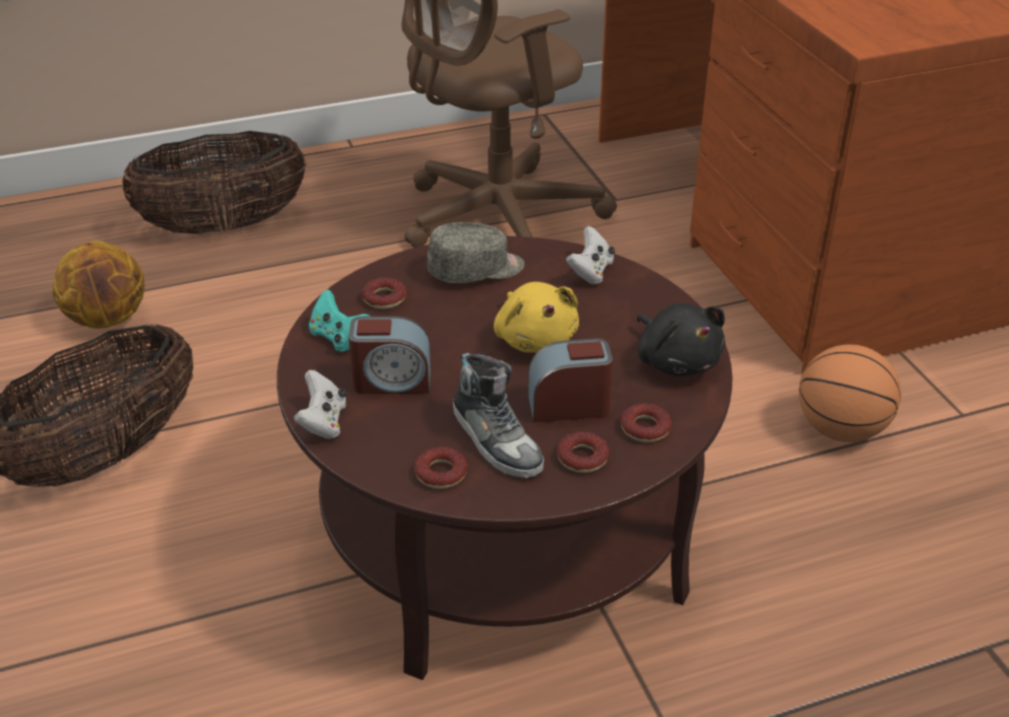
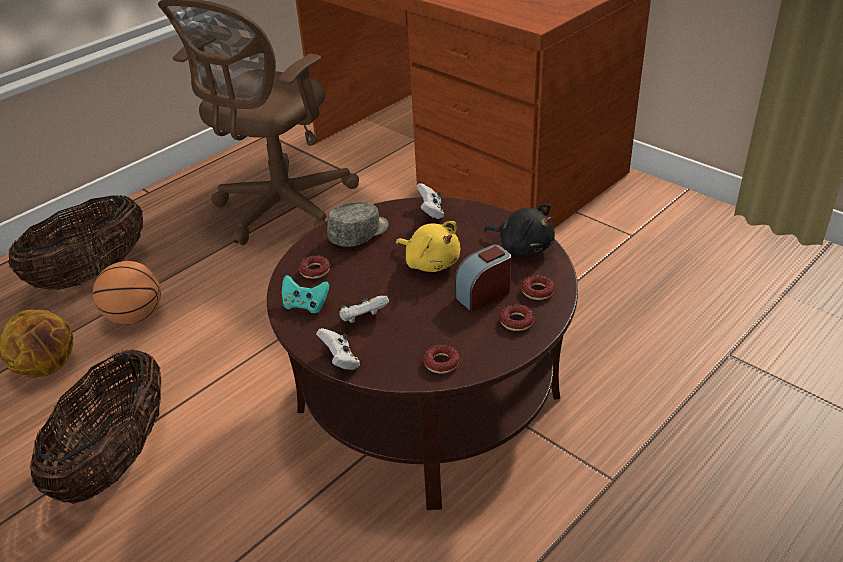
camera: 25 degrees left, 0 degrees up
alarm clock [349,316,431,394] -> white game controller [339,296,389,323]
shoe [453,353,544,479] -> none
basketball [799,344,901,442] -> basketball moved to [93,261,161,325]

